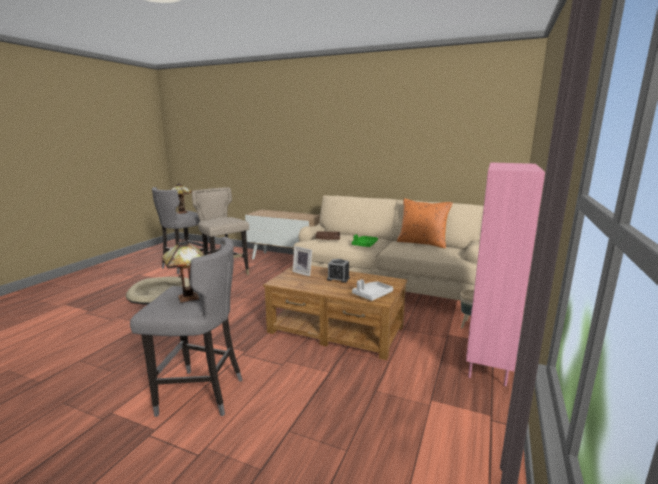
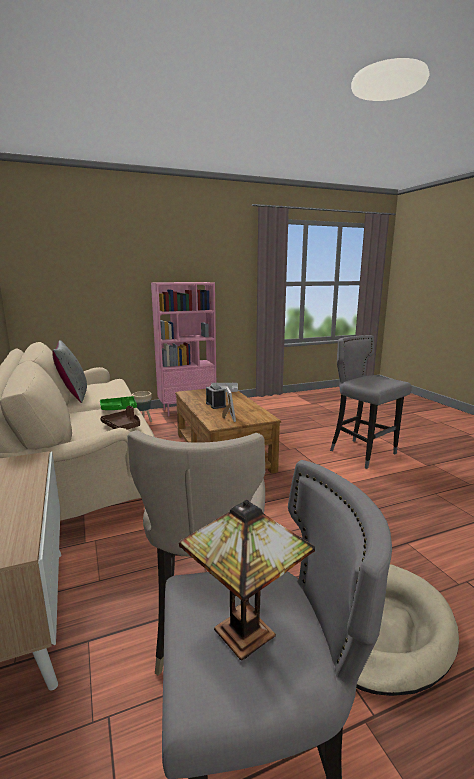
camera: 135 degrees left, 0 degrees up
table lamp [162,239,204,303] -> none
orange pillow [397,199,453,248] -> grey pillow [52,340,87,403]

